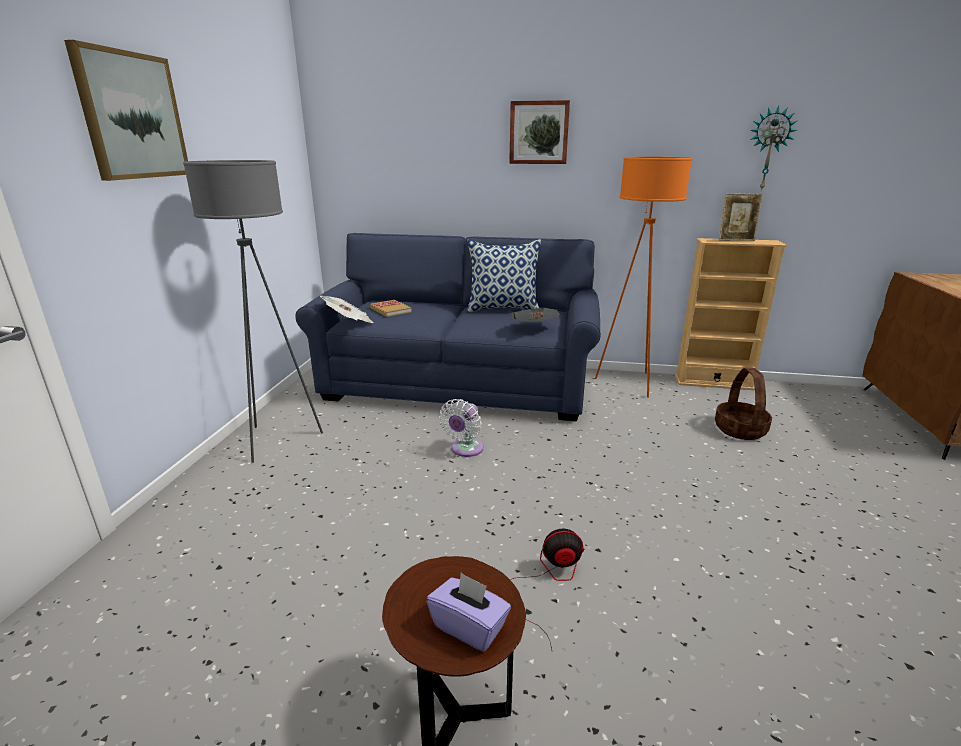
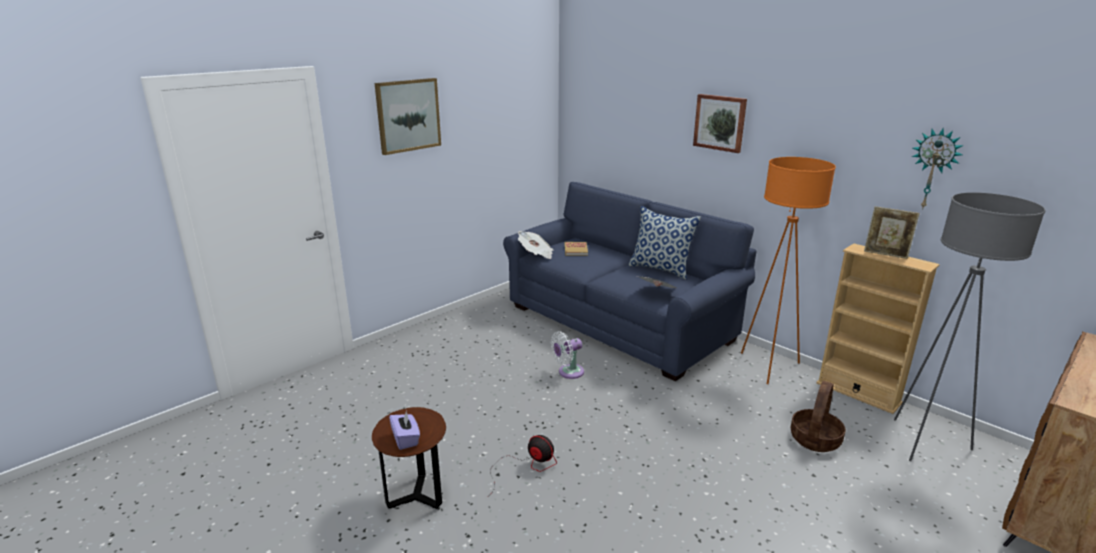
camera: 35 degrees right, 0 degrees up
grey floor lamp [183,160,323,463] -> grey floor lamp moved to [894,192,1045,461]

